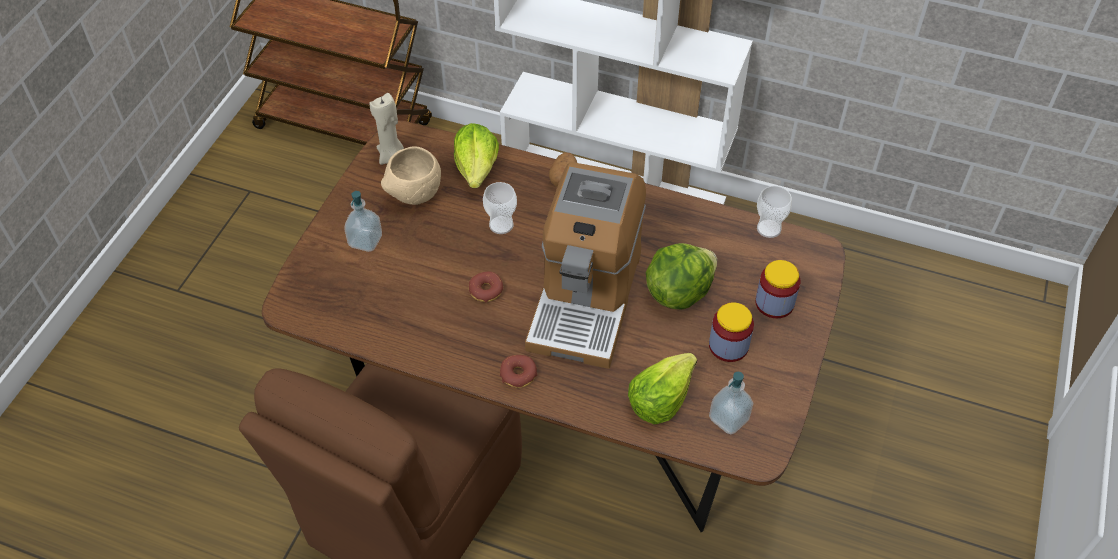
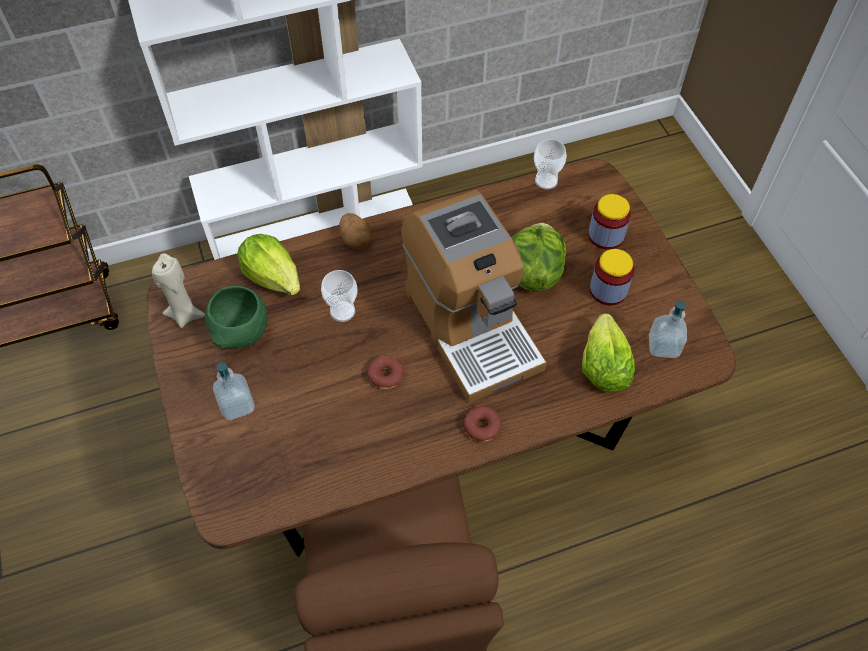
camera: 40 degrees left, 5 degrees up
beige bowl [381,146,441,205] -> green bowl [205,286,267,348]

